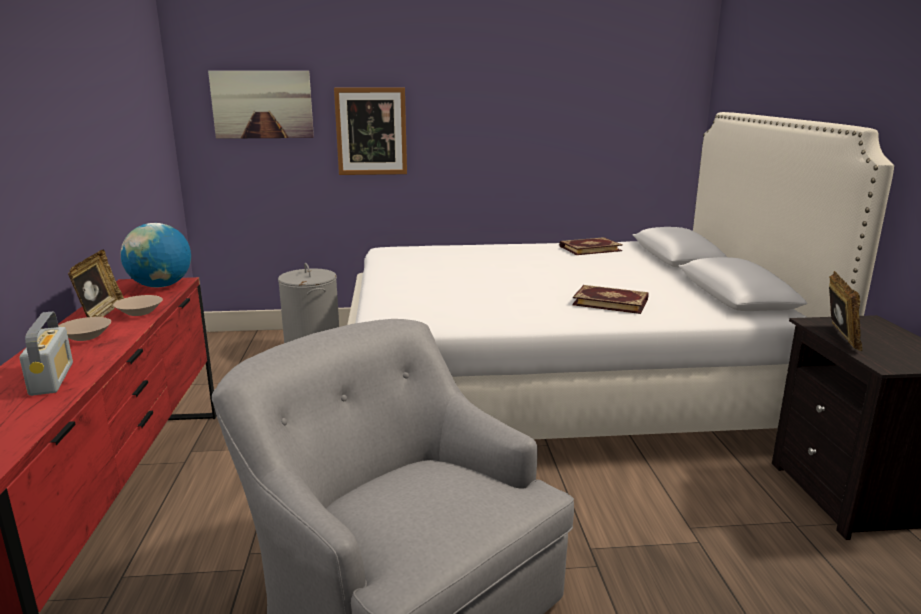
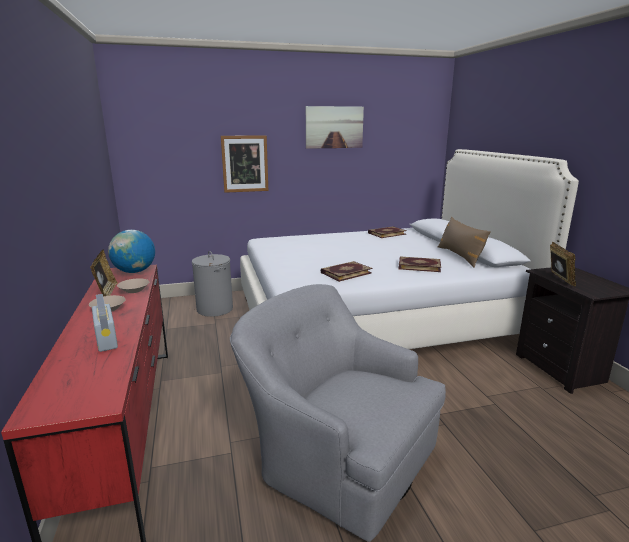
camera: 10 degrees left, 0 degrees up
picture [208,71,314,139] -> picture moved to [306,106,364,149]
none -> book [321,261,372,282]
none -> brown pillow [438,217,491,268]

